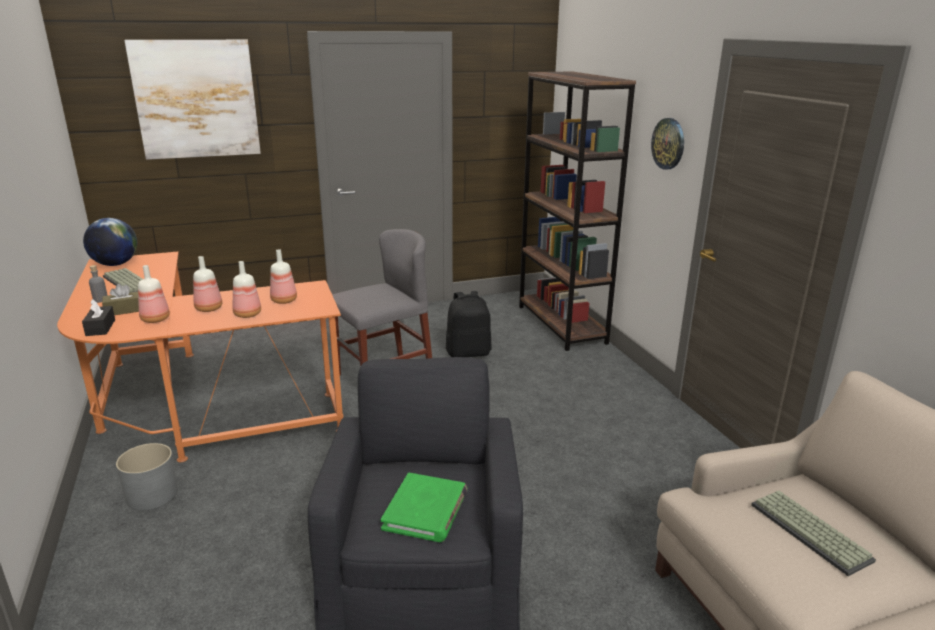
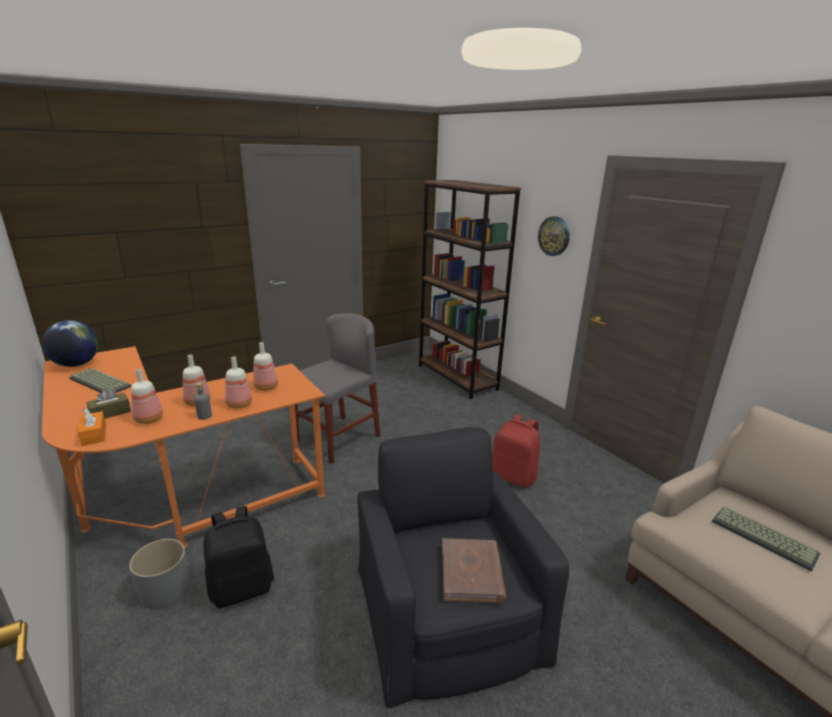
camera: 15 degrees left, 0 degrees up
black tissue box [82,299,115,336] -> orange tissue box [78,408,106,446]
grey bottle [89,265,108,303] -> grey bottle moved to [194,382,212,420]
picture [124,40,261,160] -> none
green book [381,473,467,542] -> brown book [442,538,506,603]
black backpack [446,291,492,357] -> black backpack moved to [203,506,274,609]
none -> red backpack [492,414,540,488]

